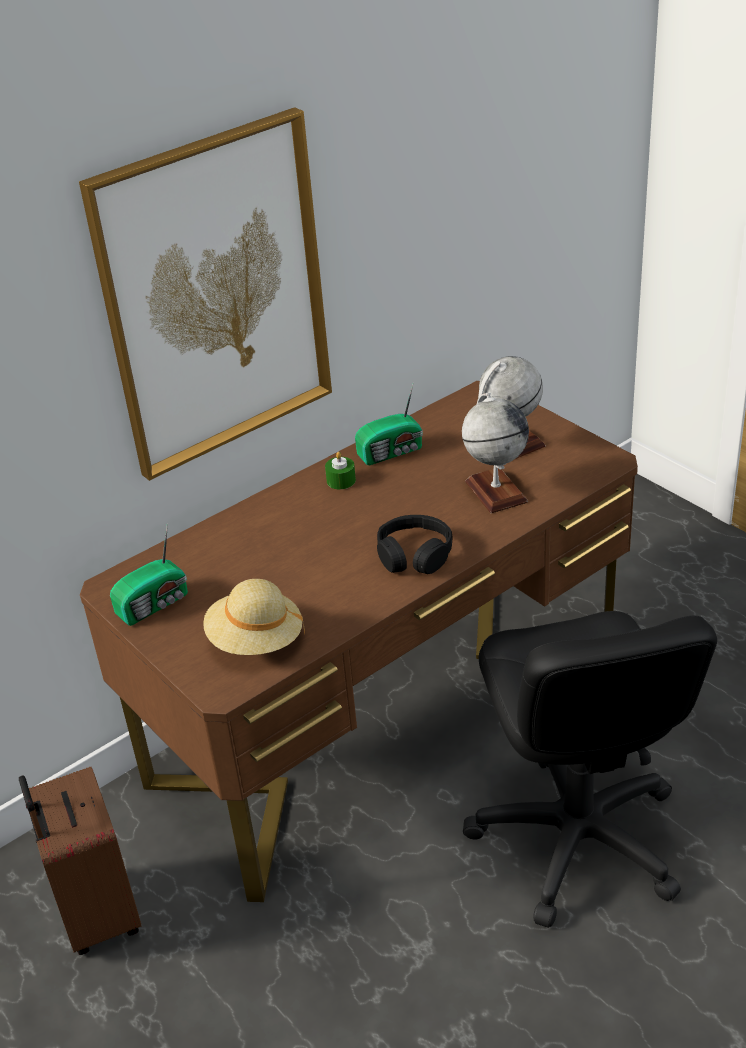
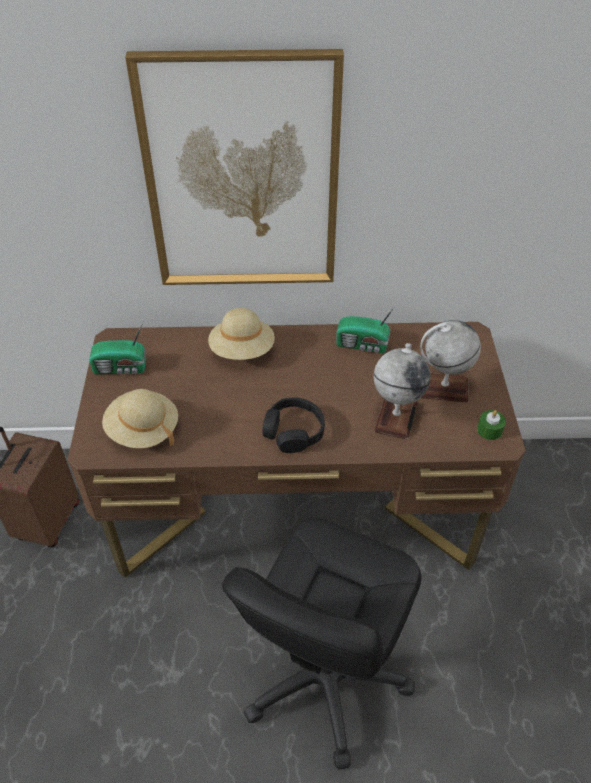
camera: 35 degrees right, 10 degrees up
green candle [325,452,356,489] -> green candle moved to [477,410,506,440]
none -> beige hat [208,308,275,360]

